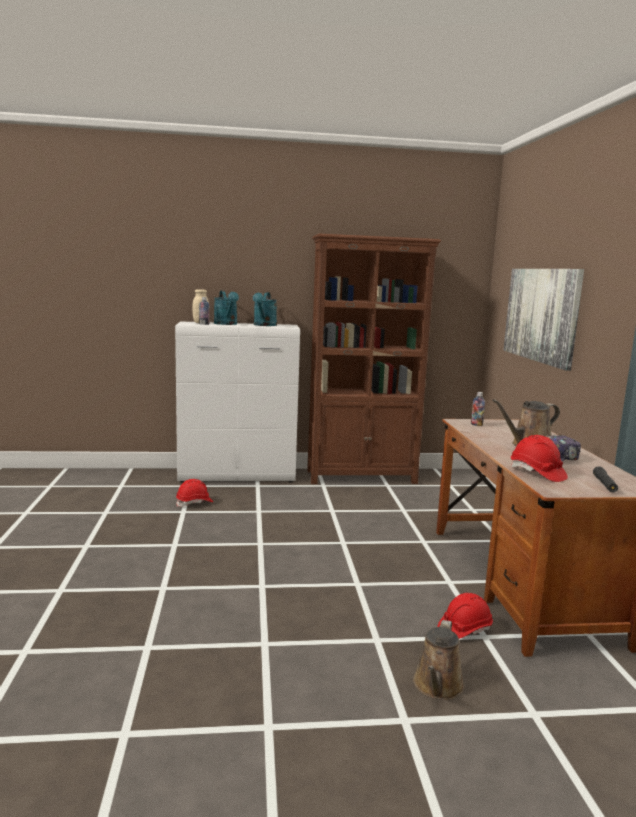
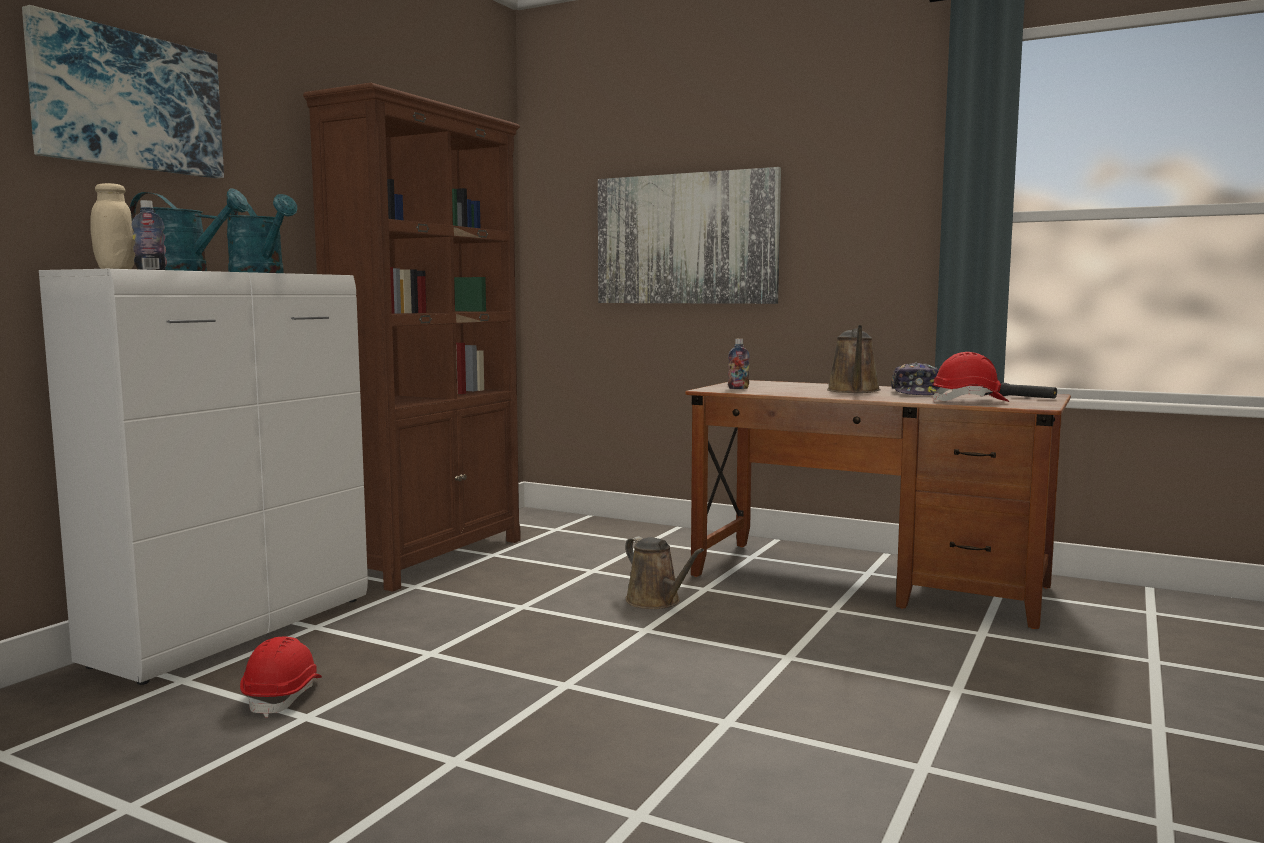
camera: 55 degrees left, 5 degrees down
brown watering can [413,620,465,700] -> brown watering can moved to [625,536,704,609]
red hard hat [438,593,493,639] -> none
none -> picture [22,5,224,178]

